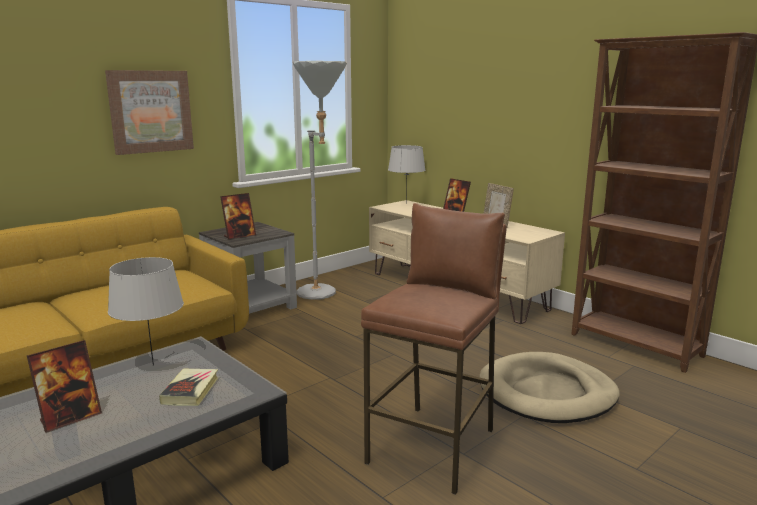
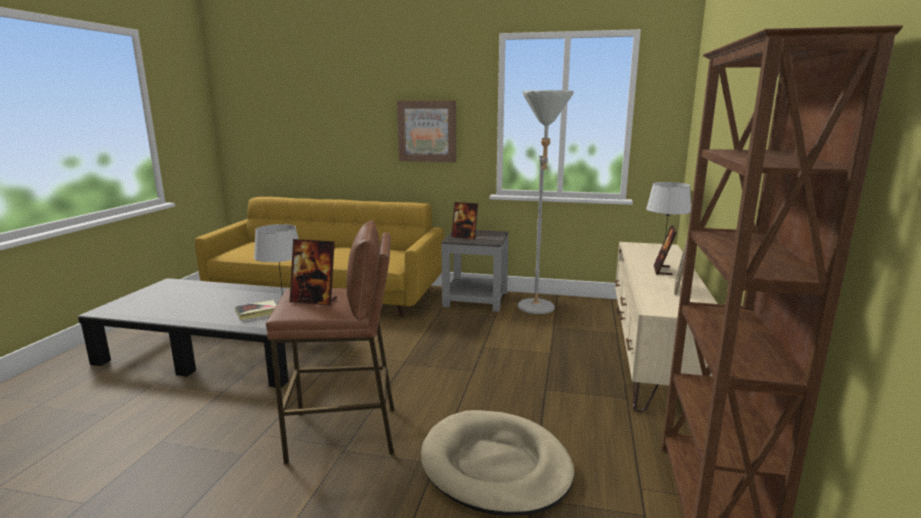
camera: 55 degrees right, 0 degrees up
picture frame [27,340,102,433] -> picture frame moved to [290,239,337,306]

